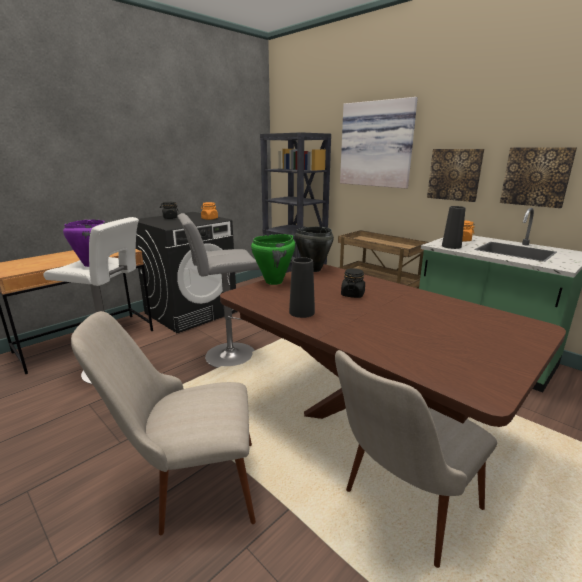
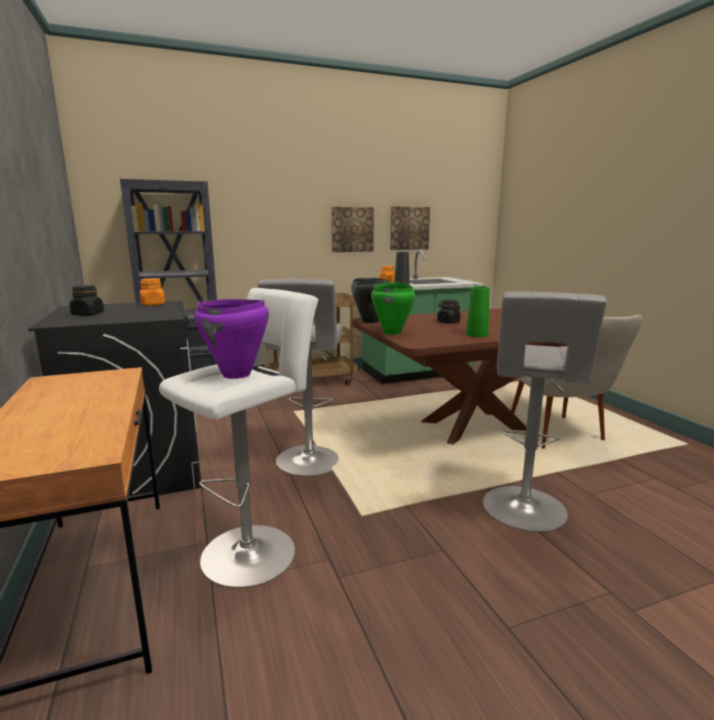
camera: 65 degrees left, 5 degrees down
beige chair [71,311,256,535] -> grey stool [483,291,607,532]
black vase [289,257,315,318] -> green vase [466,286,490,337]
picture [340,97,418,188] -> none

